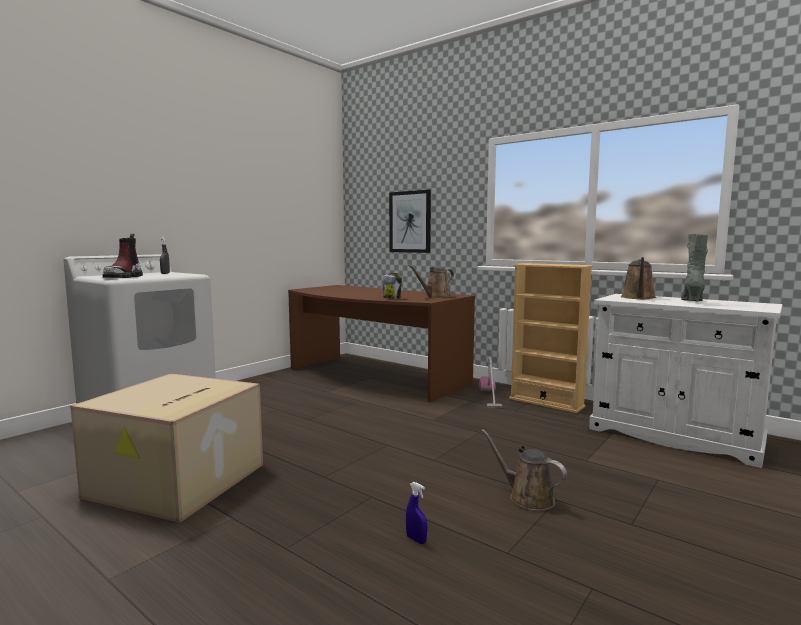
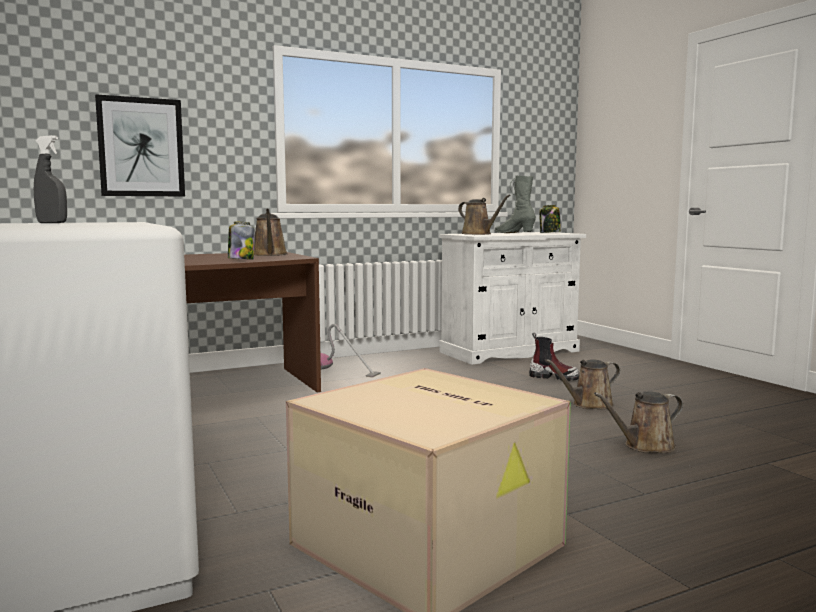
camera: 65 degrees left, 0 degrees up
boot [103,234,143,278] -> boot moved to [529,333,579,381]
blue spray bottle [406,482,427,544] -> brown watering can [594,391,683,453]
beige bookcase [509,263,593,413] -> none
none -> jar [539,205,561,233]

